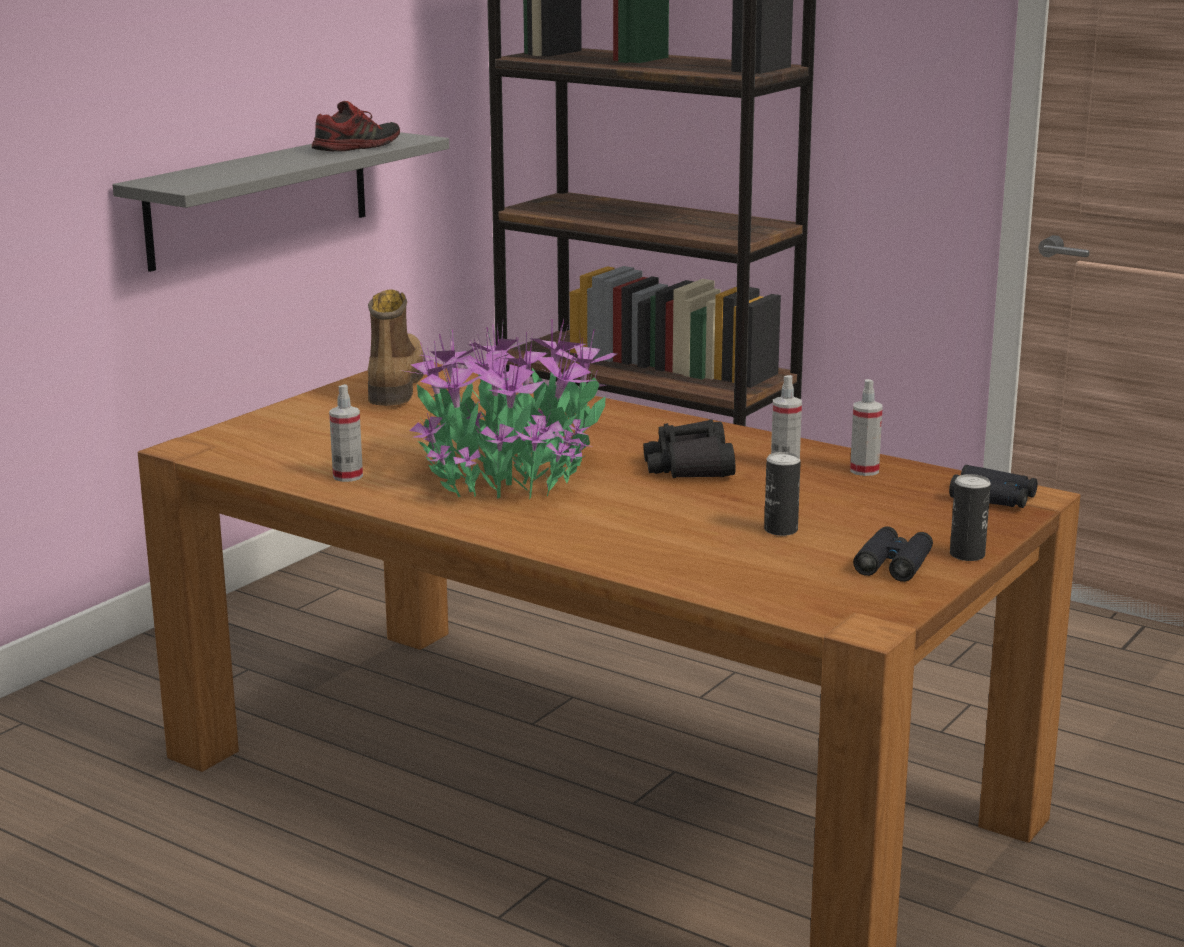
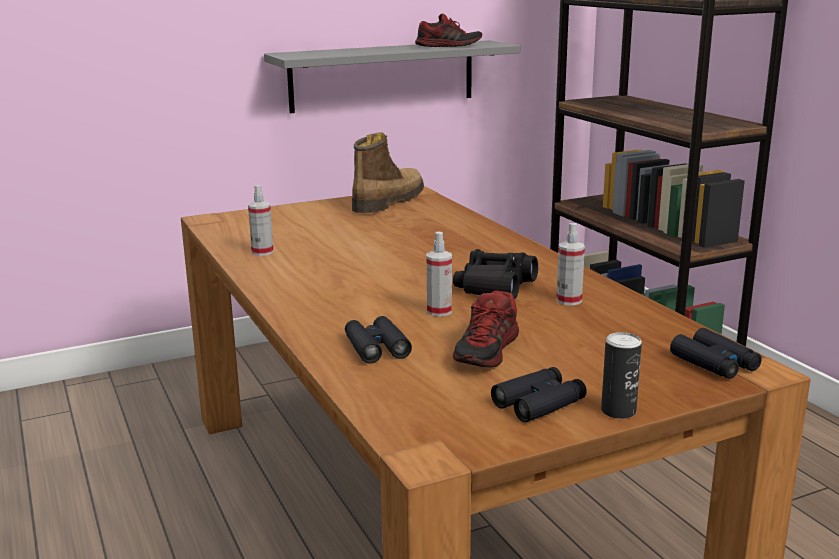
camera: 30 degrees right, 0 degrees up
potted plant [401,319,617,499] -> none
can [764,452,801,536] -> shoe [453,290,519,367]
spray bottle [850,379,883,476] -> spray bottle moved to [427,232,452,317]
none -> black binoculars [345,316,412,364]

